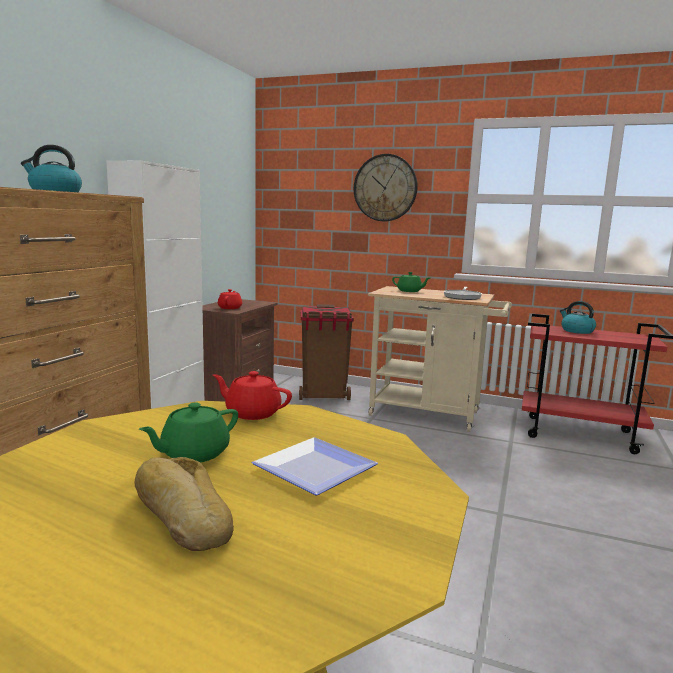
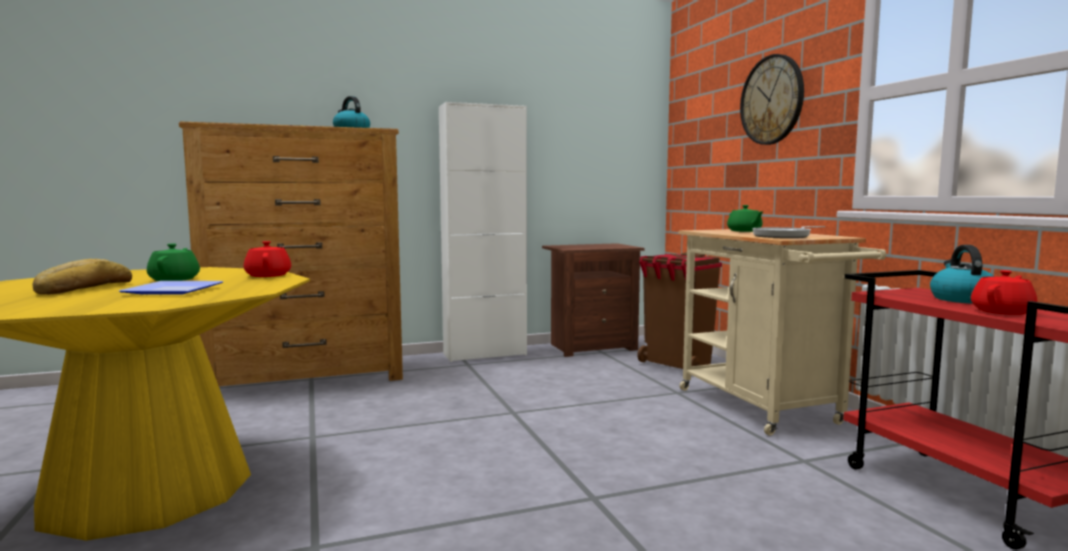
camera: 50 degrees right, 5 degrees down
green teapot [139,403,238,462] -> green teapot turned 75 degrees clockwise [147,244,200,281]
red teapot [218,289,242,309] -> red teapot moved to [971,270,1037,315]

